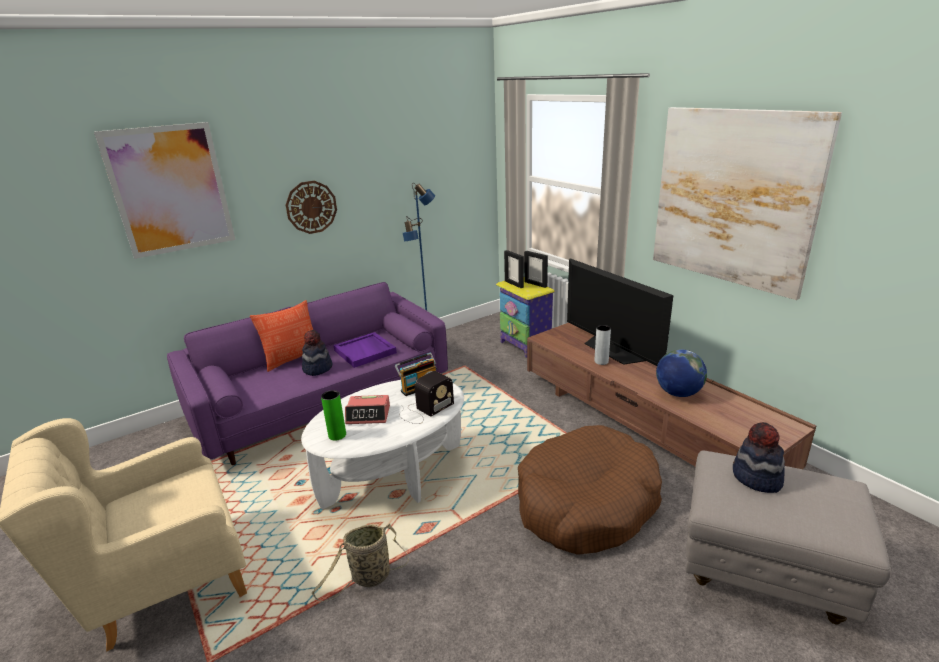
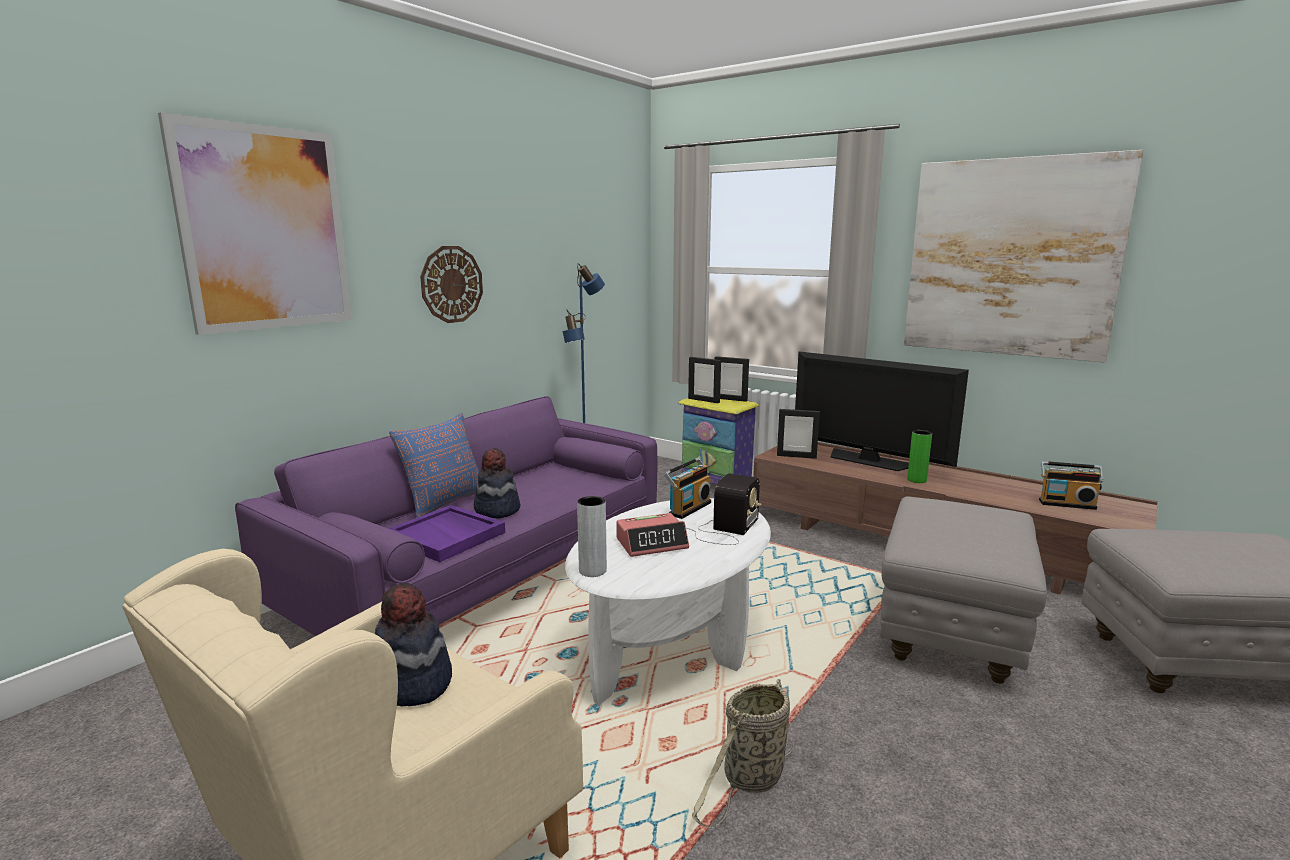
camera: 20 degrees left, 10 degrees down
orange pillow [250,300,313,372] -> blue pillow [389,413,479,518]
green vase [321,390,346,440] -> green vase moved to [907,430,932,483]
purple tray [334,332,397,368] -> purple tray moved to [388,505,505,562]
brown dog bed [518,425,662,555] -> grey ottoman [880,496,1047,684]
grey vase [594,325,611,365] -> grey vase moved to [577,496,607,577]
globe [656,349,707,397] -> none
hat [733,422,785,493] -> hat moved to [375,583,452,706]
none -> picture frame [777,409,820,459]
none -> radio [1039,461,1104,510]

